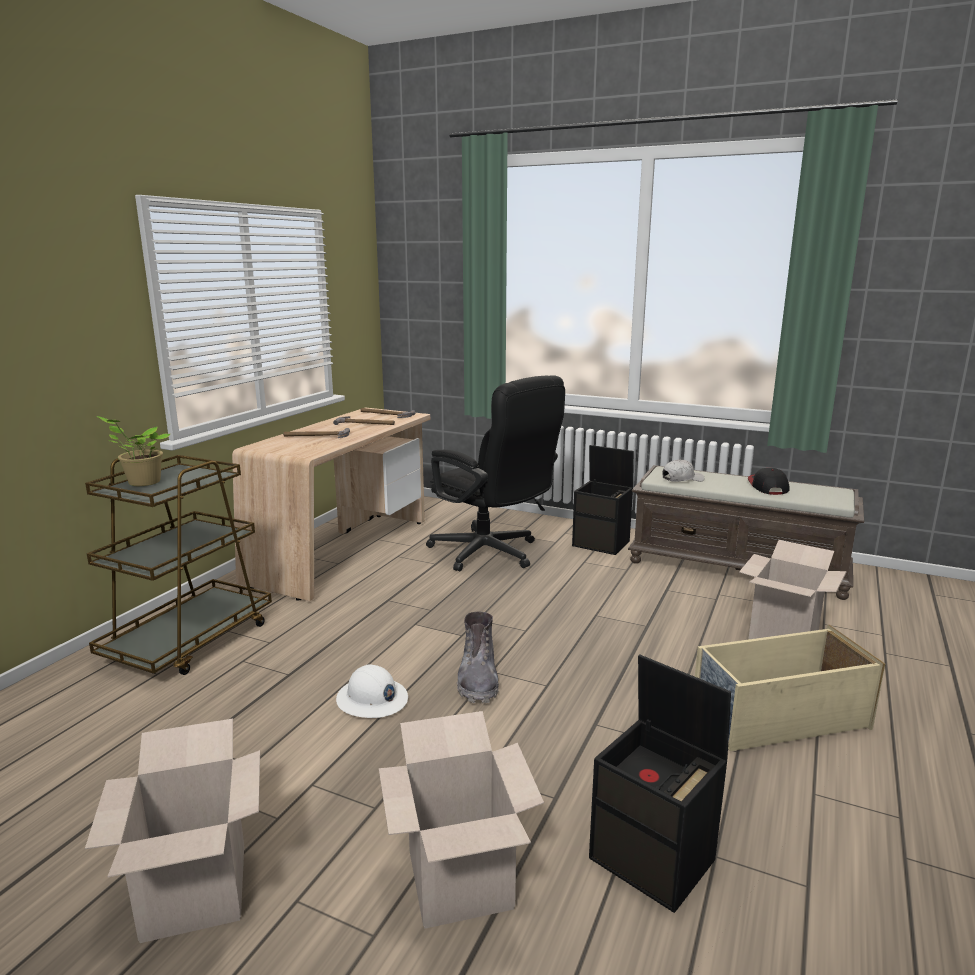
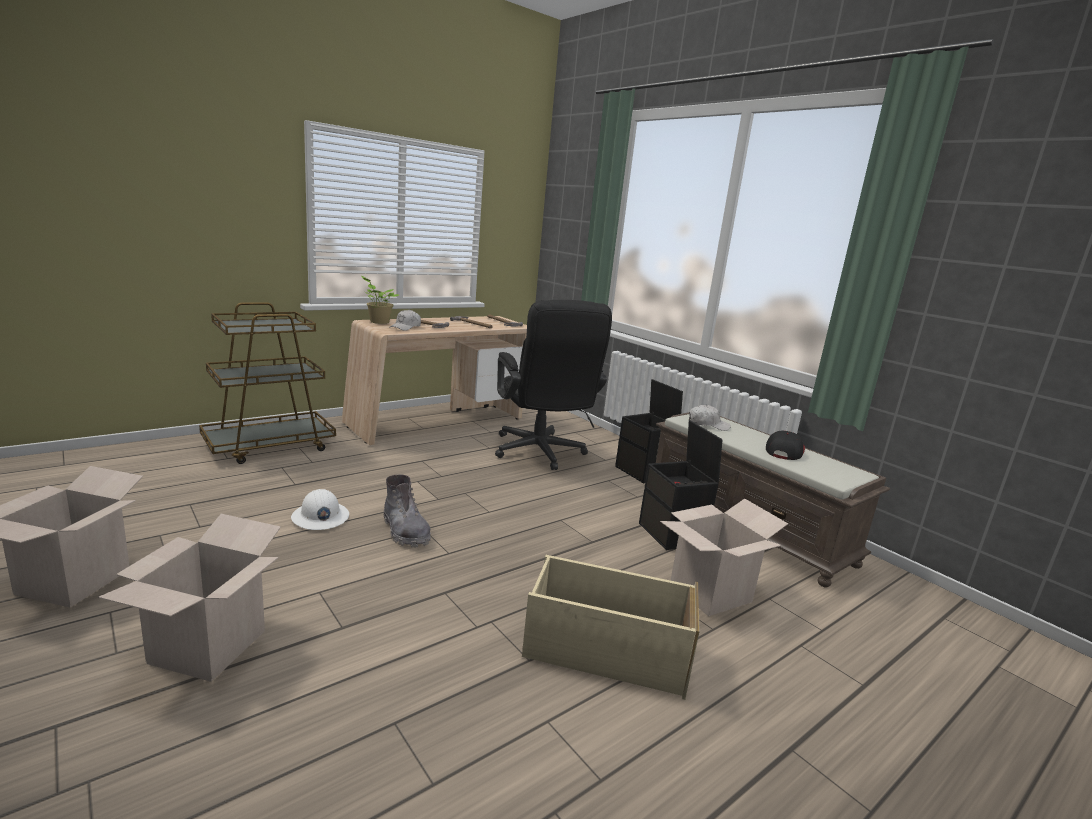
camera: 25 degrees right, 0 degrees up
potted plant [97,416,170,486] -> potted plant moved to [361,276,399,324]
grey boot [457,611,499,704] -> grey boot turned 60 degrees counterclockwise [384,474,431,547]
black storage box [589,654,731,913] -> black storage box moved to [639,420,723,550]
none -> white cap [389,310,421,331]

